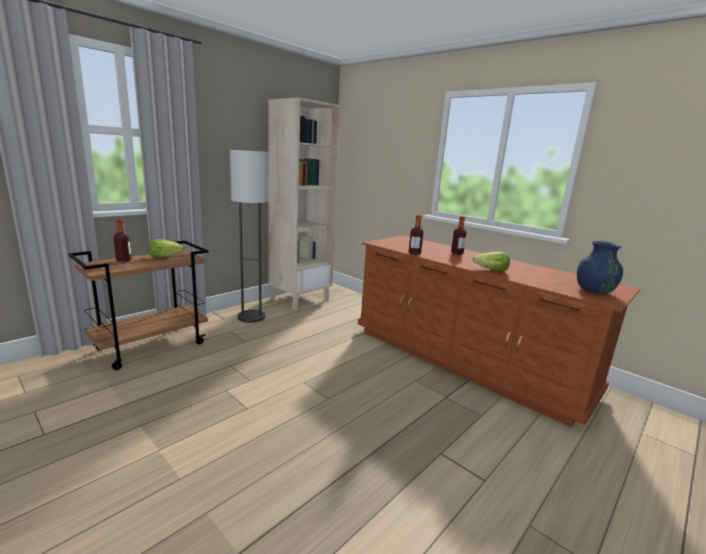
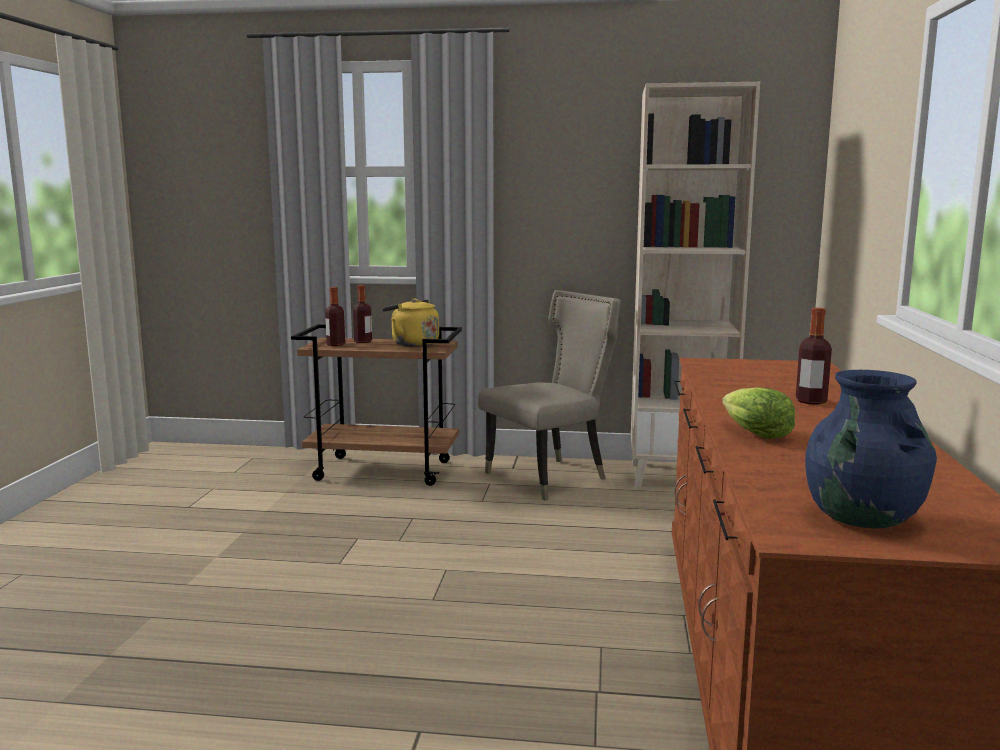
camera: 55 degrees right, 5 degrees down
lettuce [149,239,184,258] -> yellow kettle [382,299,439,347]
floor lamp [230,150,268,323] -> beige chair [478,290,621,501]
bottle [409,215,423,255] -> bottle moved to [325,287,345,346]

